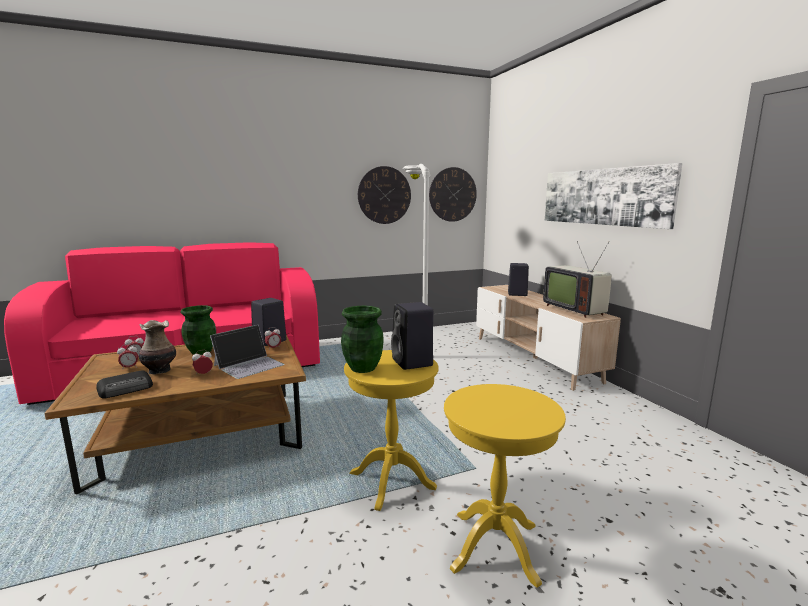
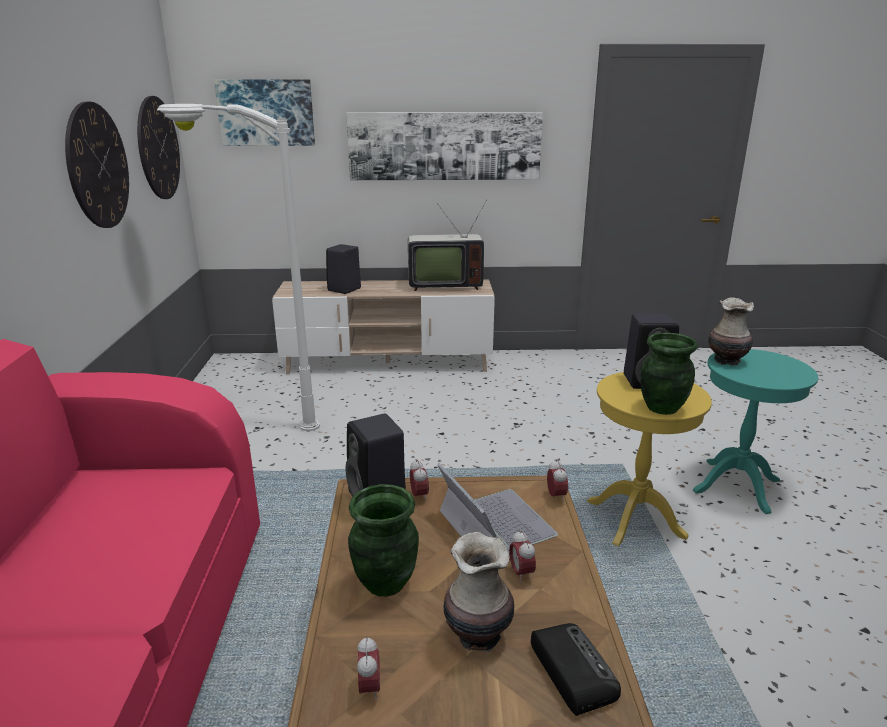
camera: 70 degrees left, 10 degrees up
alarm clock [117,344,138,370] -> alarm clock moved to [547,459,568,502]
yellow side table [444,384,566,588] -> turquoise side table [693,349,818,514]
none -> picture [214,79,315,146]
none -> vase [708,297,754,365]

